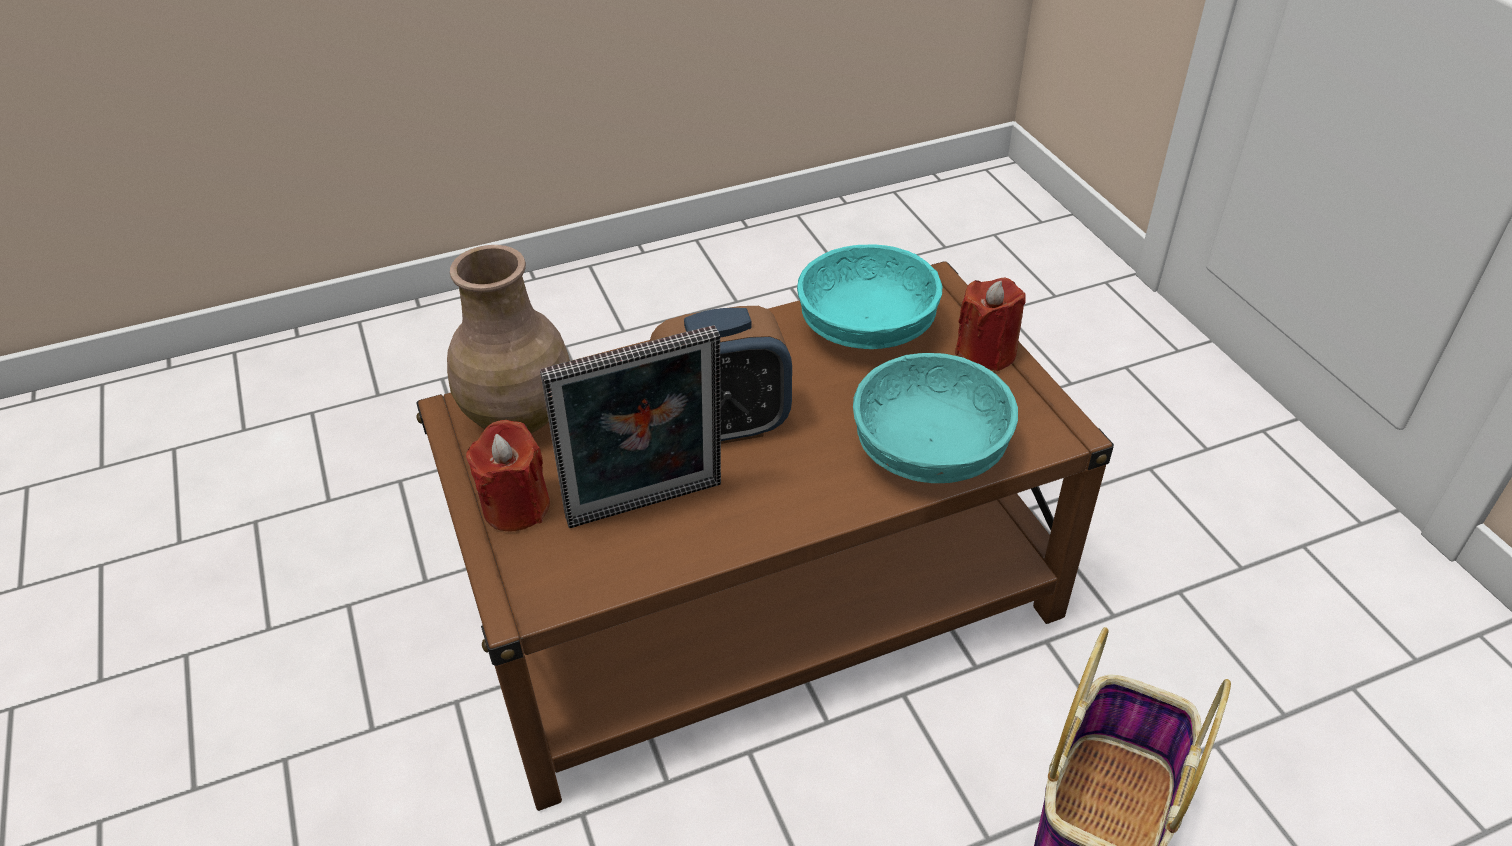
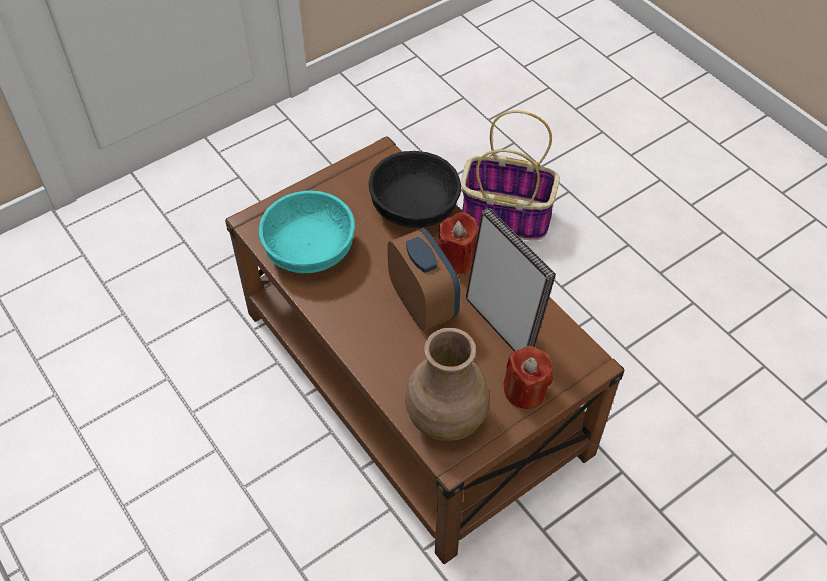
camera: 105 degrees left, 10 degrees up
turquoise bowl [853,353,1018,483] -> black bowl [368,151,461,228]
red candle [955,278,1026,371] -> red candle moved to [438,212,478,274]

